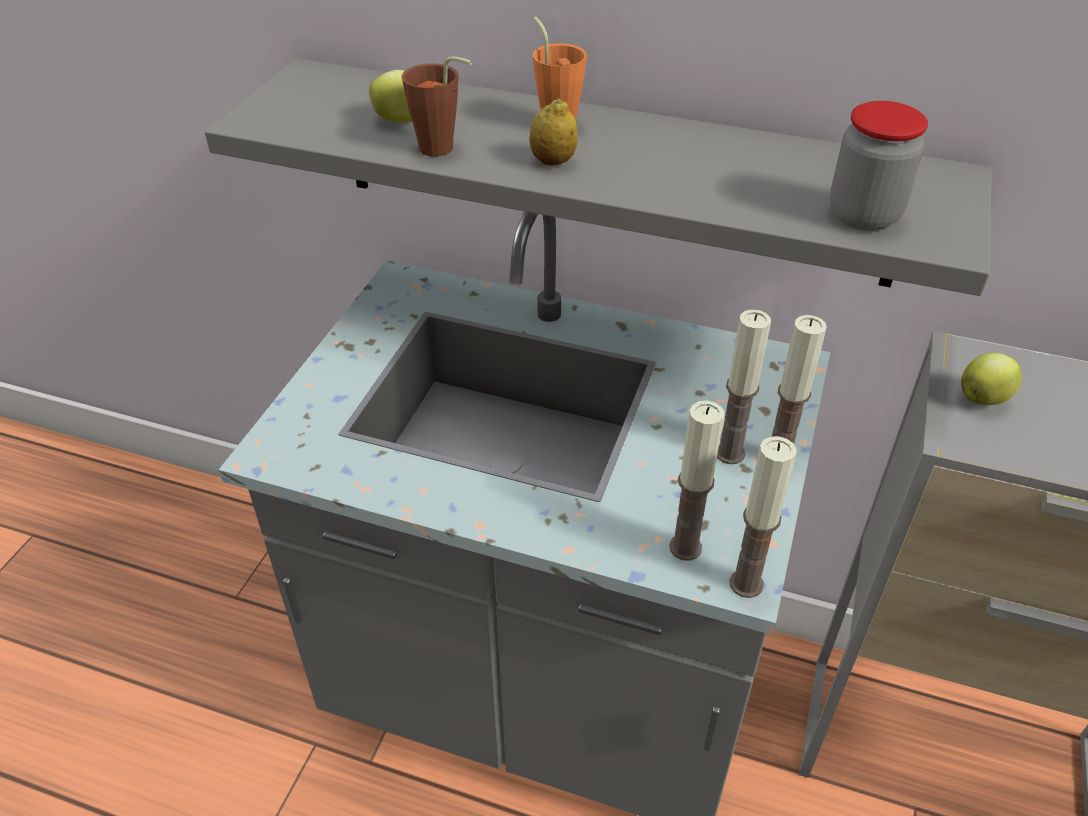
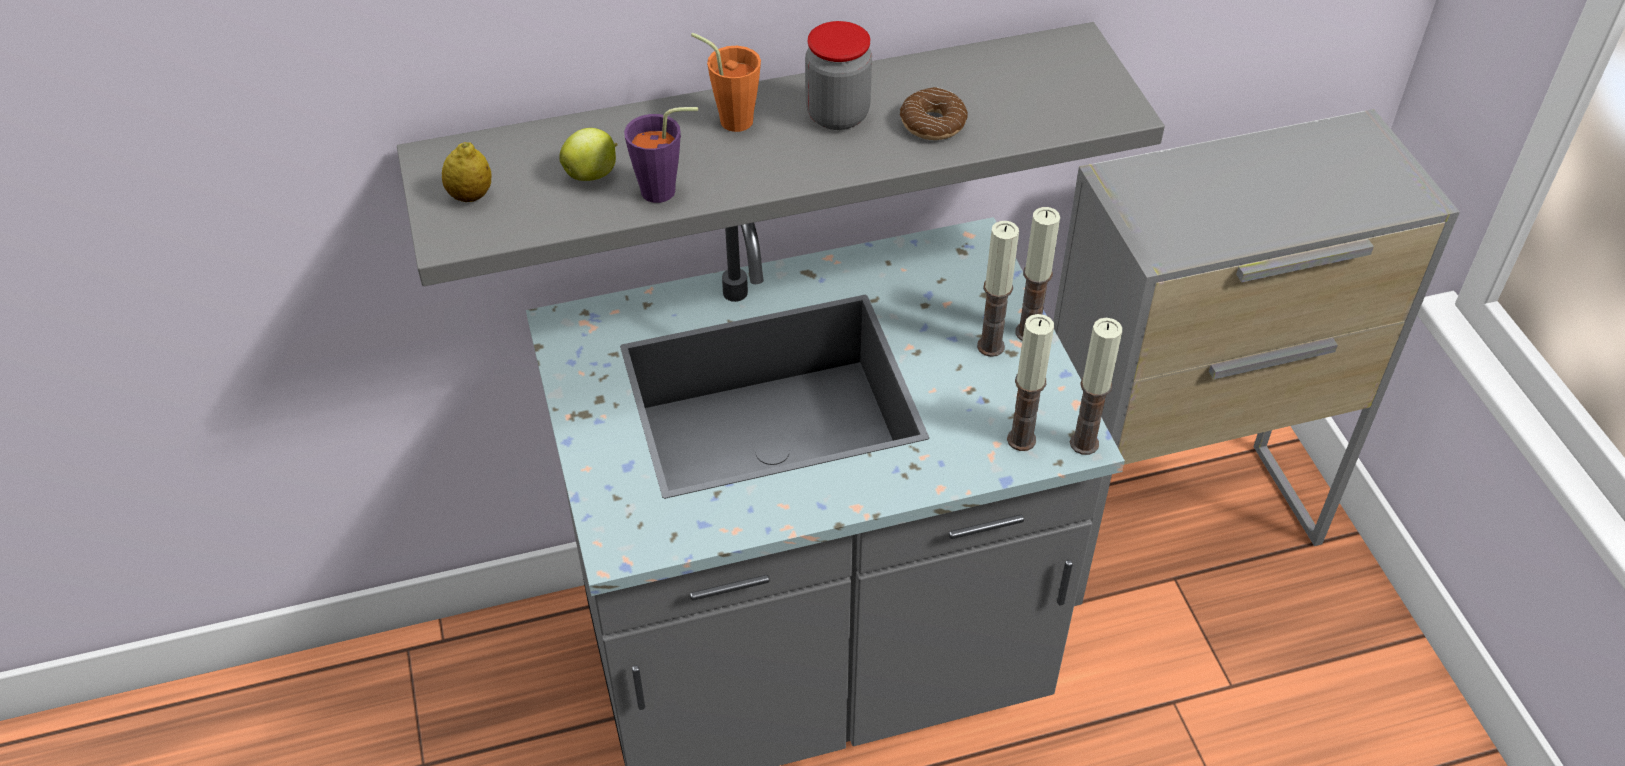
camera: 35 degrees left, 5 degrees up
brown cup [401,56,472,157] -> purple cup [624,107,698,203]
lemon [529,98,578,166] -> lemon moved to [442,142,491,202]
jar [830,101,928,231] -> jar moved to [805,21,872,130]
apple [961,353,1022,405] -> none
none -> donut [900,87,968,140]

